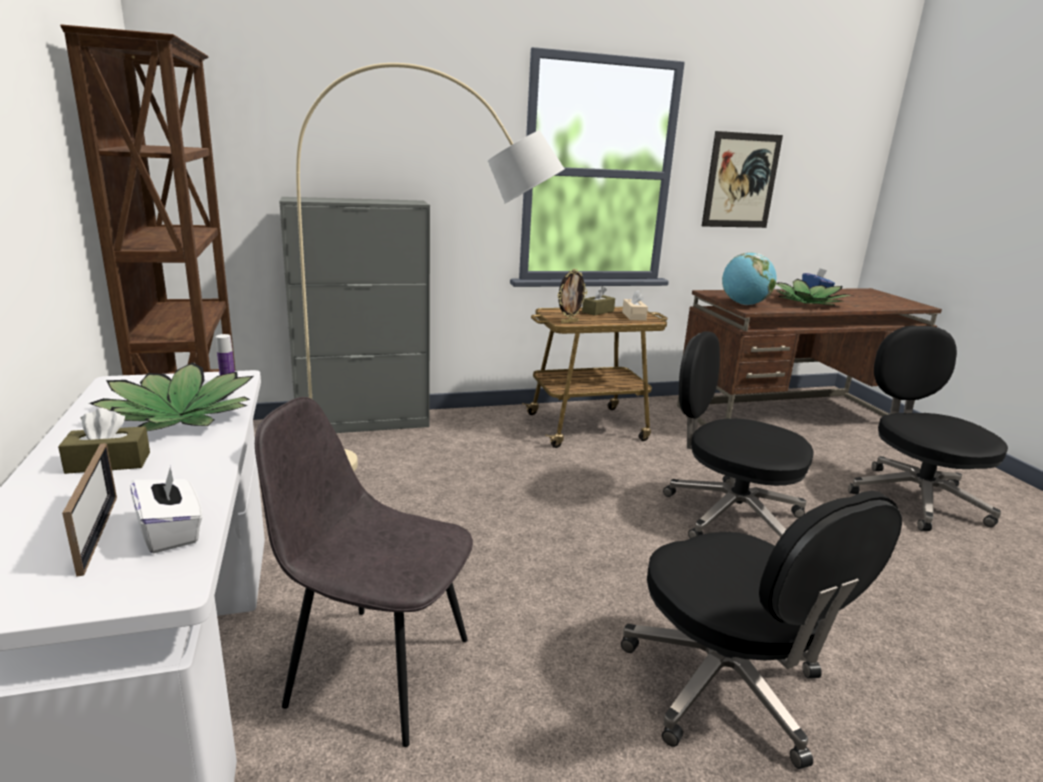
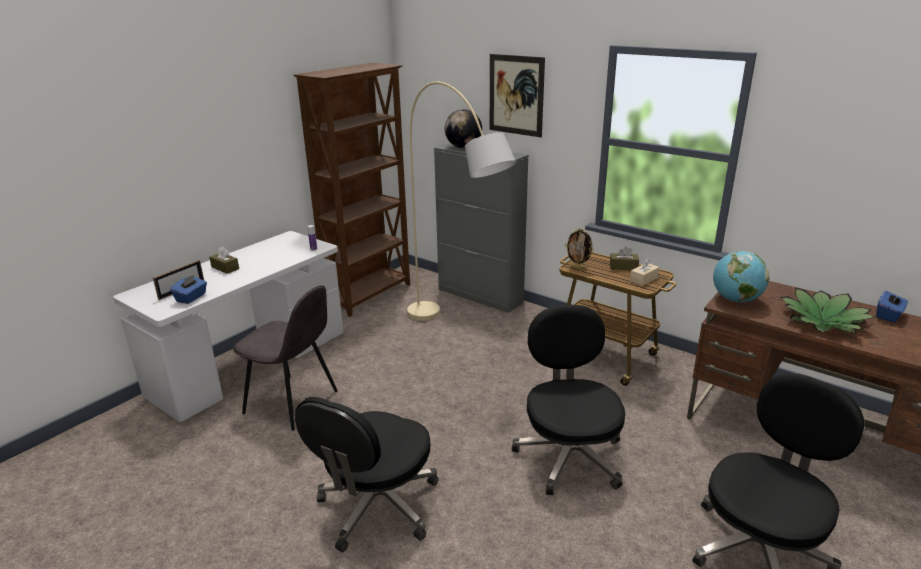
camera: 55 degrees right, 5 degrees up
potted plant [89,363,254,431] -> none
white tissue box [130,466,202,553] -> blue tissue box [170,275,207,304]
grey chair [255,397,473,747] -> grey chair turned 135 degrees clockwise [233,285,338,431]
picture [702,131,783,228] -> picture moved to [490,54,545,137]
none -> globe [445,109,482,148]

